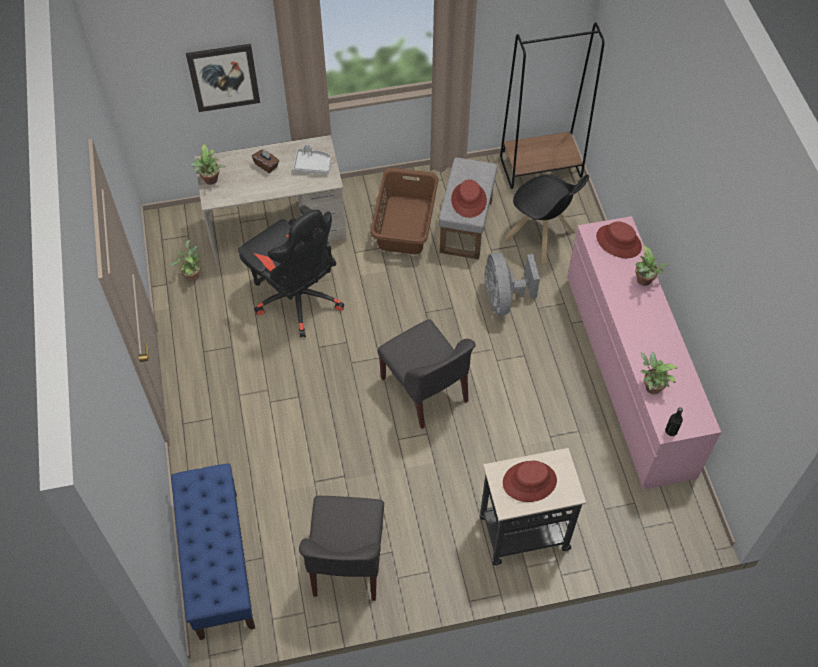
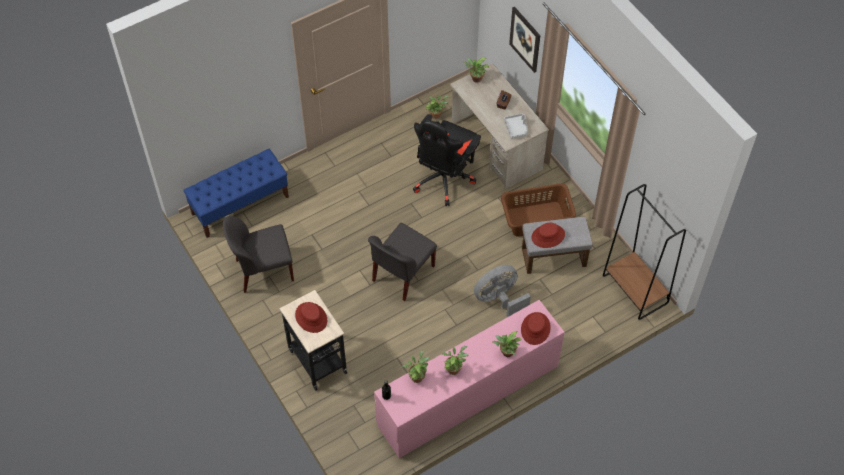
camera: 70 degrees right, 0 degrees up
black chair [505,174,589,264] -> none
none -> potted plant [441,346,469,375]

